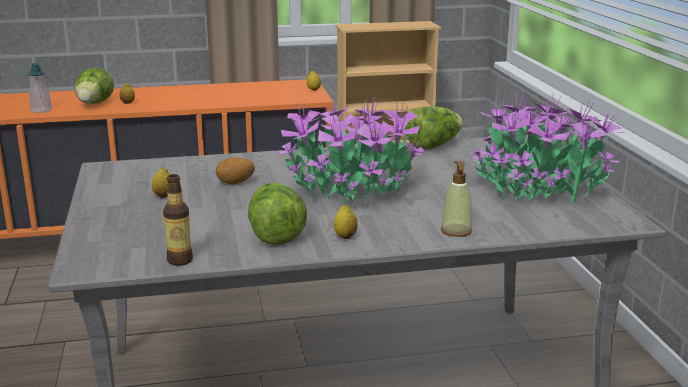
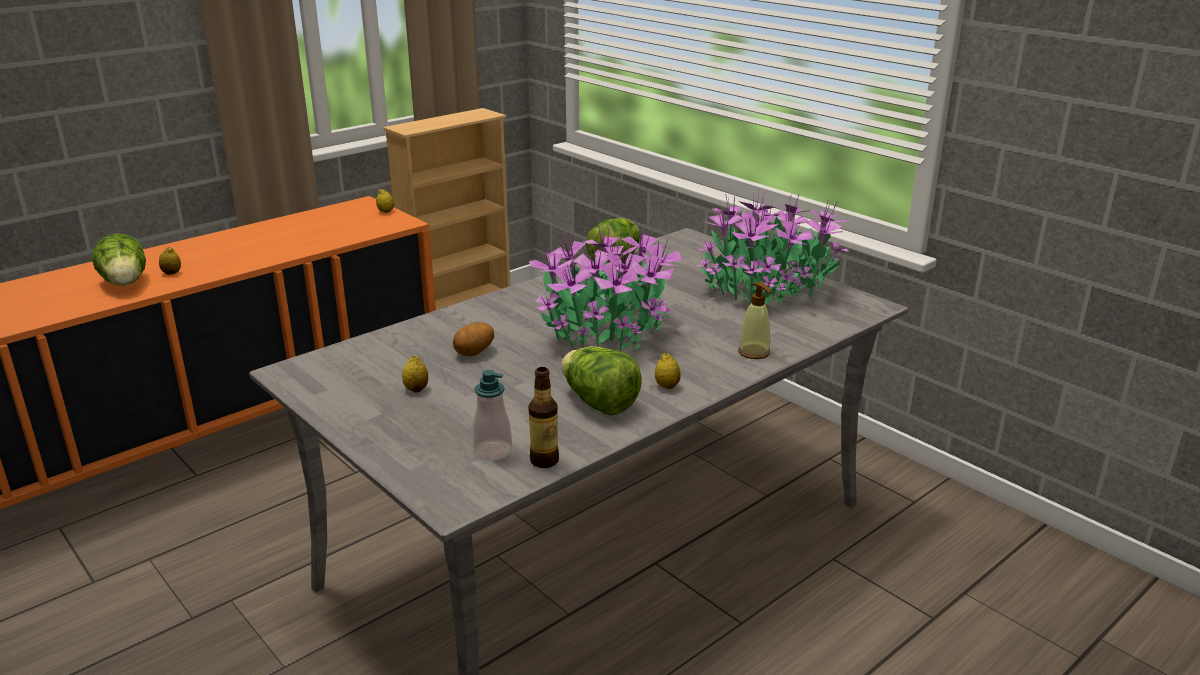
camera: 30 degrees left, 5 degrees up
soap dispenser [28,63,52,113] -> soap dispenser moved to [473,370,512,461]

